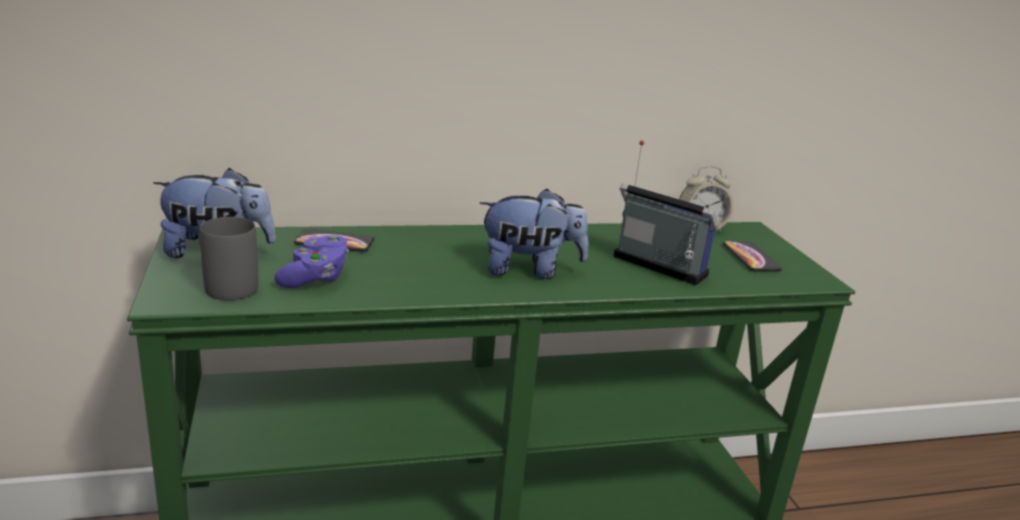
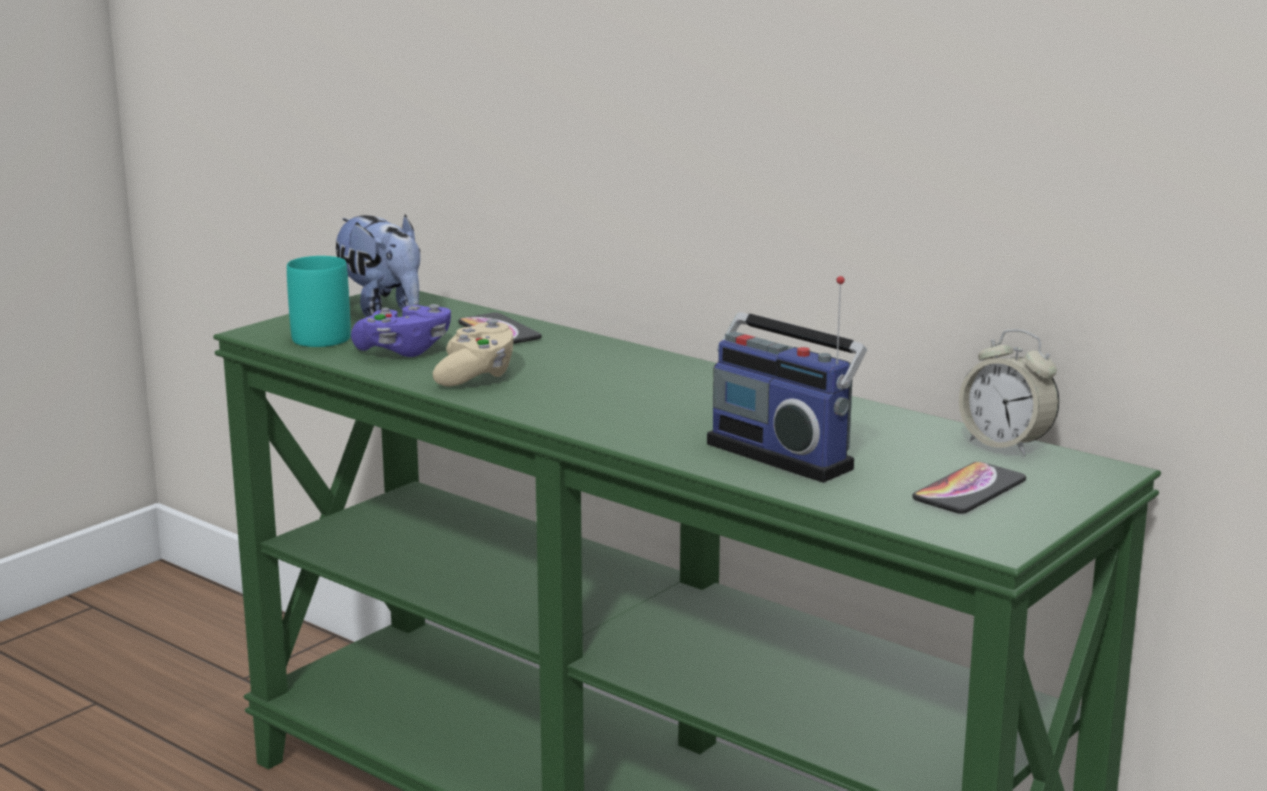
camera: 55 degrees right, 5 degrees down
grey mug [198,217,258,300] -> turquoise mug [287,256,351,347]
plush toy [480,188,589,279] -> none
radio [613,140,718,285] -> radio turned 135 degrees clockwise [707,276,867,483]
none -> beige game controller [433,319,514,386]

